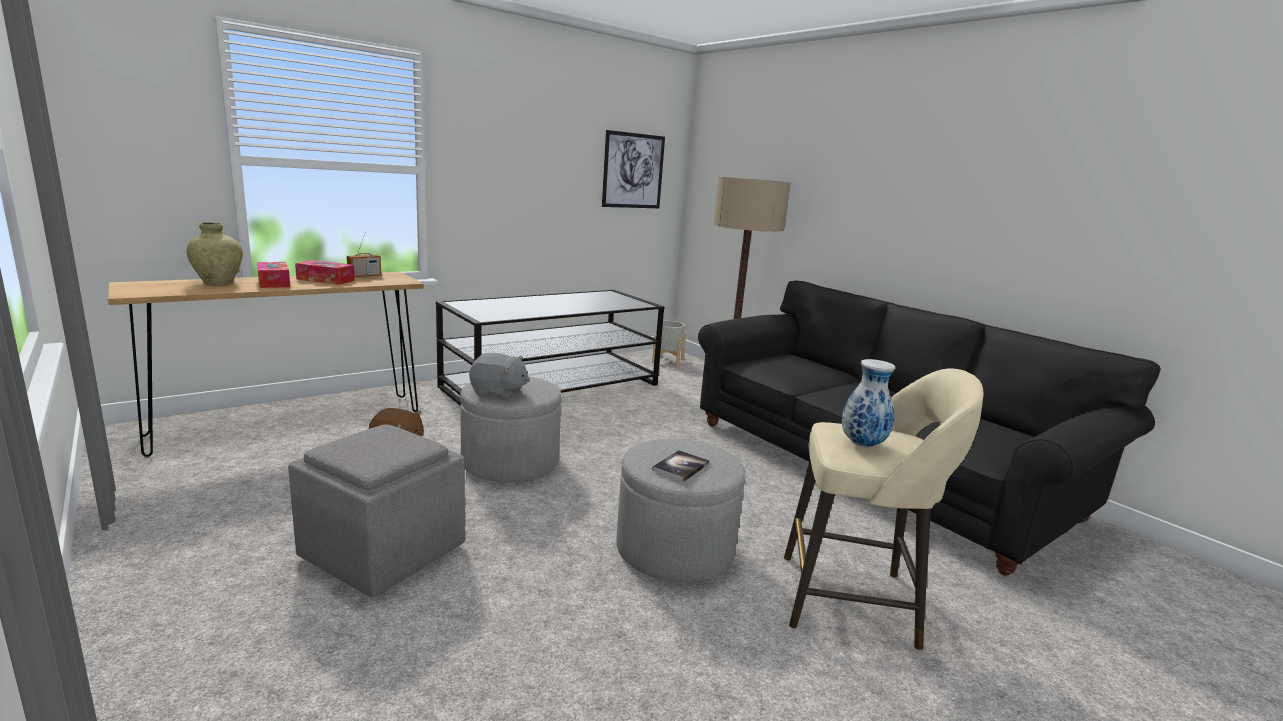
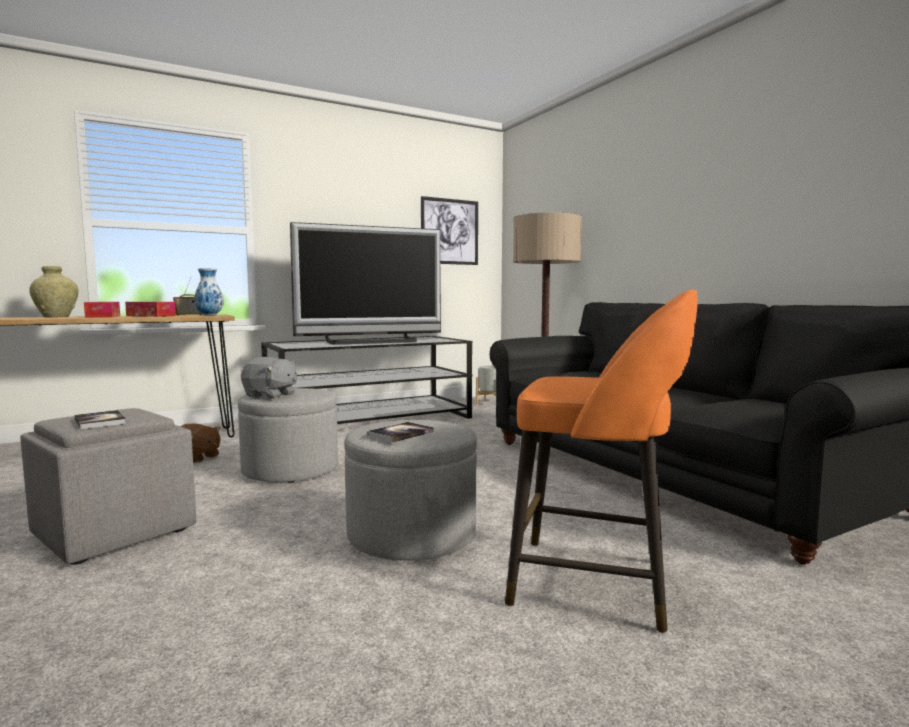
camera: 10 degrees right, 10 degrees down
beige stool [784,368,983,650] -> orange stool [505,289,698,633]
vase [842,359,895,448] -> vase moved to [195,268,224,316]
none -> book [74,410,127,429]
none -> television [290,222,441,345]

